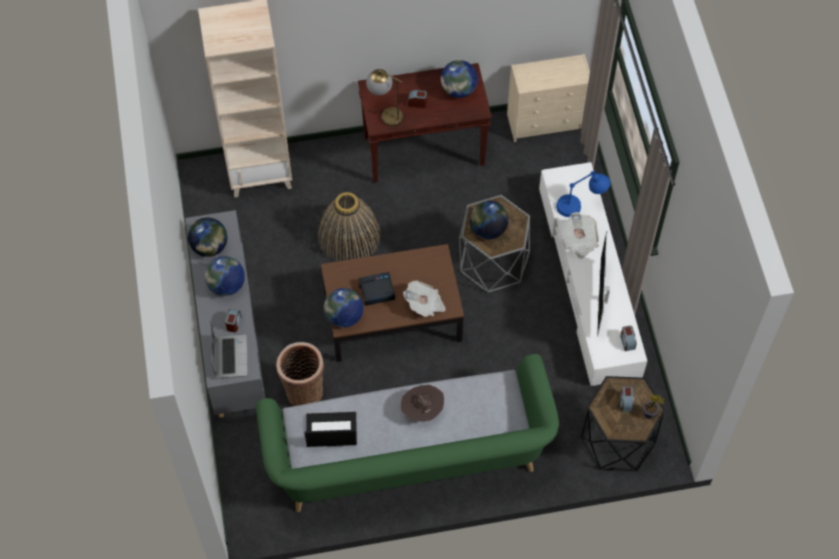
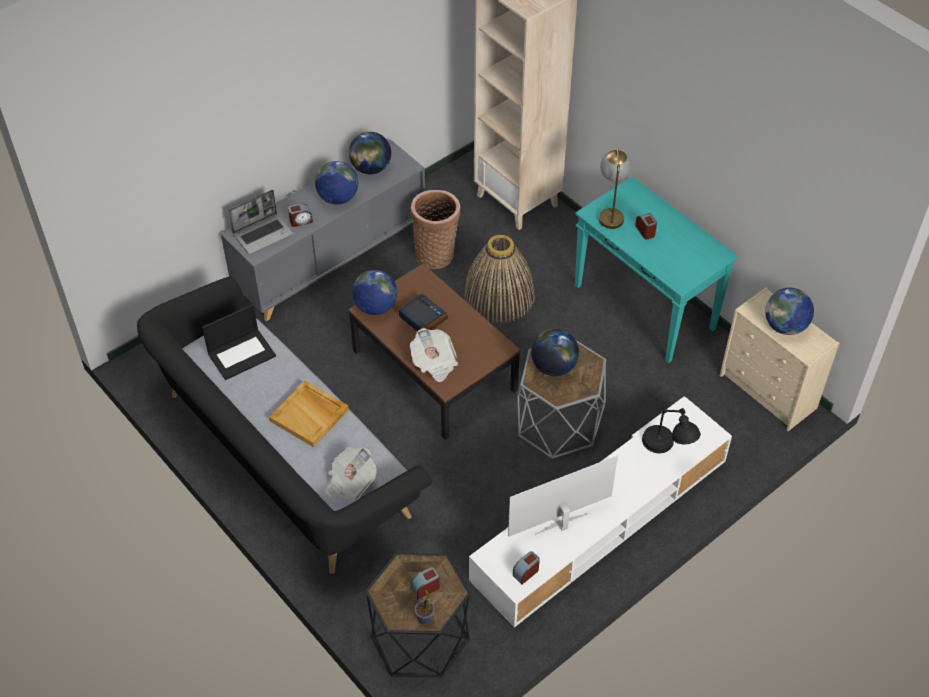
camera: 60 degrees right, 10 degrees down
green sofa [256,354,559,512] -> black sofa [137,277,432,574]
basket [276,342,324,406] -> basket moved to [410,190,461,269]
laptop [305,412,357,447] -> laptop turned 90 degrees clockwise [202,304,276,380]
brown console table [358,63,492,183] -> turquoise console table [575,177,738,363]
brown hat [401,385,444,422] -> beige tray [269,380,348,447]
globe [440,60,478,98] -> globe moved to [765,288,814,335]
blue table lamp [556,171,610,217] -> black table lamp [642,407,701,453]
newspaper [562,212,599,259] -> newspaper moved to [325,447,377,503]

